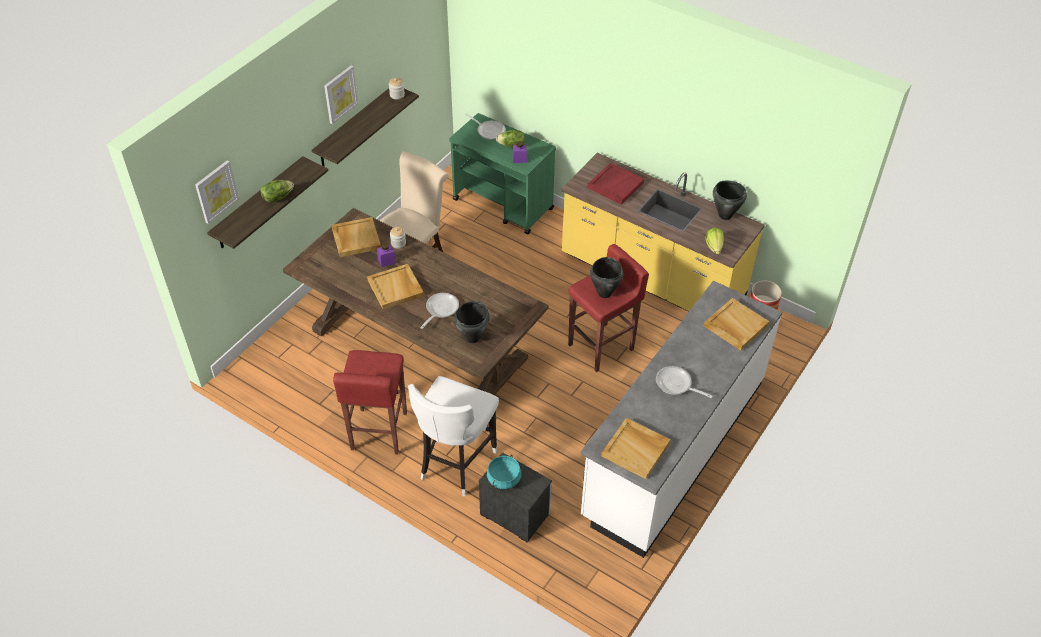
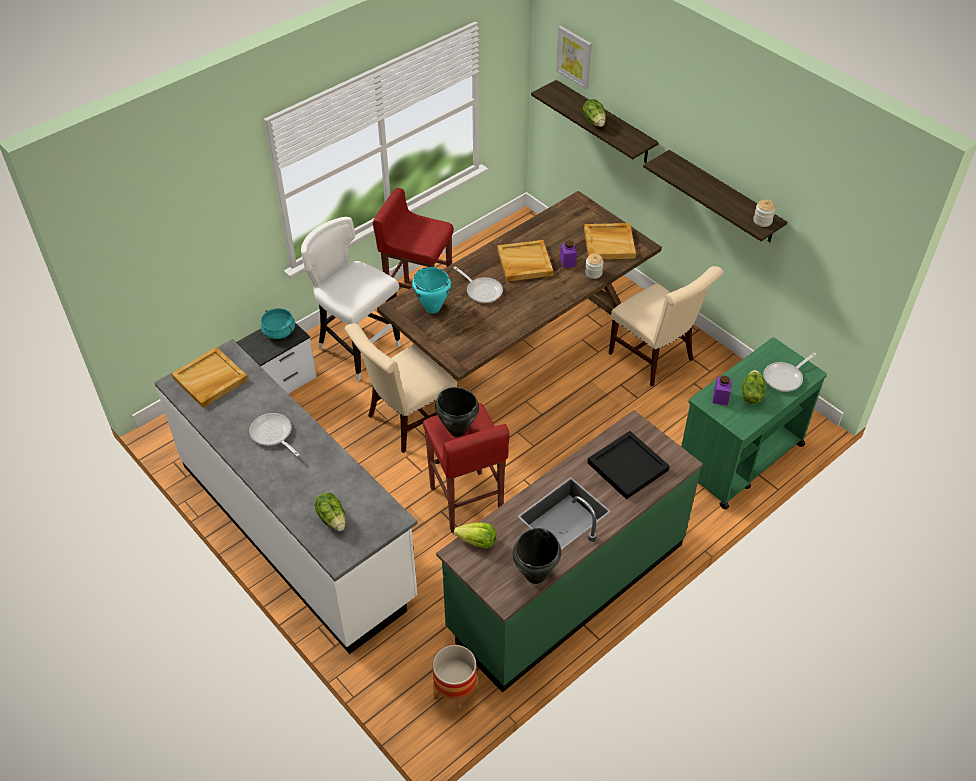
camera: 105 degrees right, 0 degrees up
picture [324,66,358,125] -> none
black cooking pot [454,301,489,343] -> turquoise cooking pot [412,267,451,314]
yellow counter [562,153,765,312] -> green counter [436,410,703,693]
red tray [587,163,644,205] -> black tray [587,431,670,500]
frying pan [656,366,713,398] -> frying pan turned 90 degrees counterclockwise [249,413,300,457]
beige tray [704,298,769,351] -> lettuce [315,492,345,531]
none -> beige chair [345,323,457,453]

